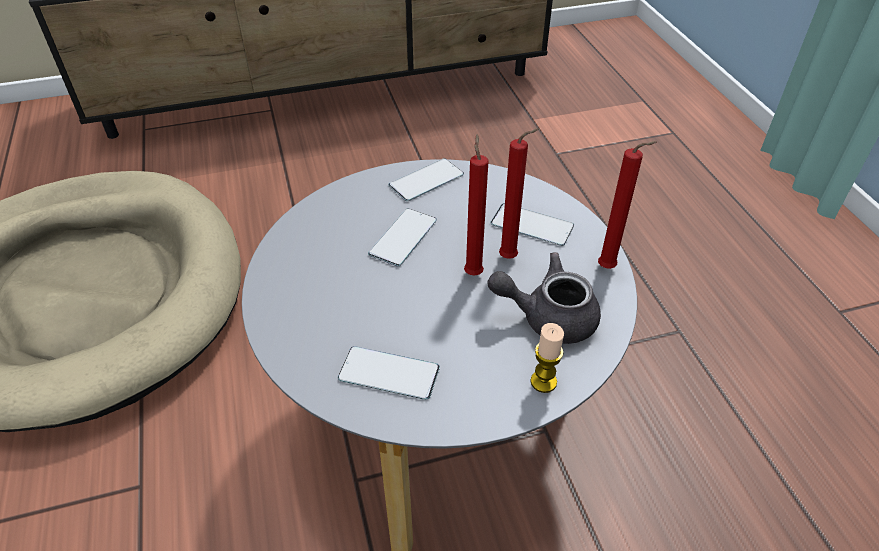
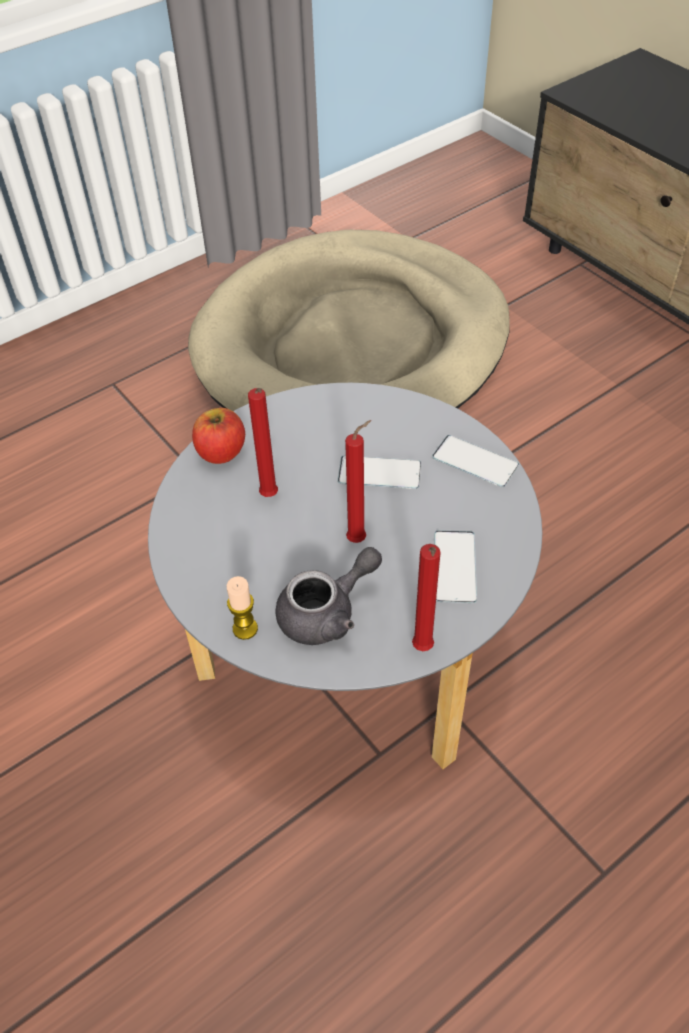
camera: 70 degrees right, 5 degrees up
phone [338,346,440,400] -> none
grey teapot [487,252,601,344] -> grey teapot turned 75 degrees clockwise [276,547,382,645]
red candle [499,128,539,259] -> red candle moved to [248,388,278,497]
none -> apple [192,408,245,464]

